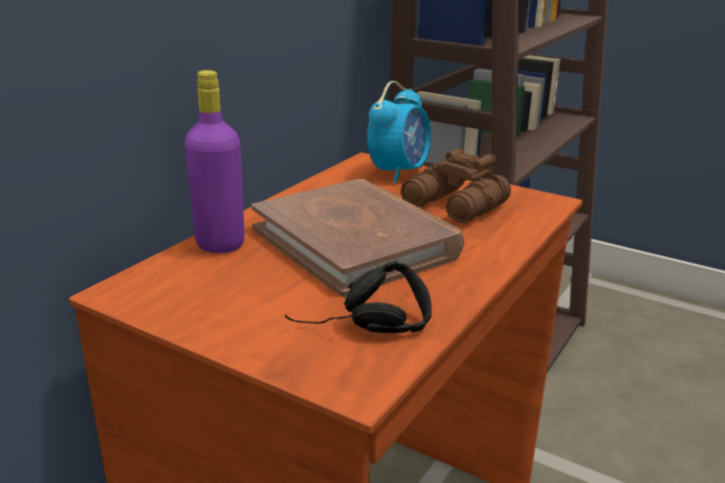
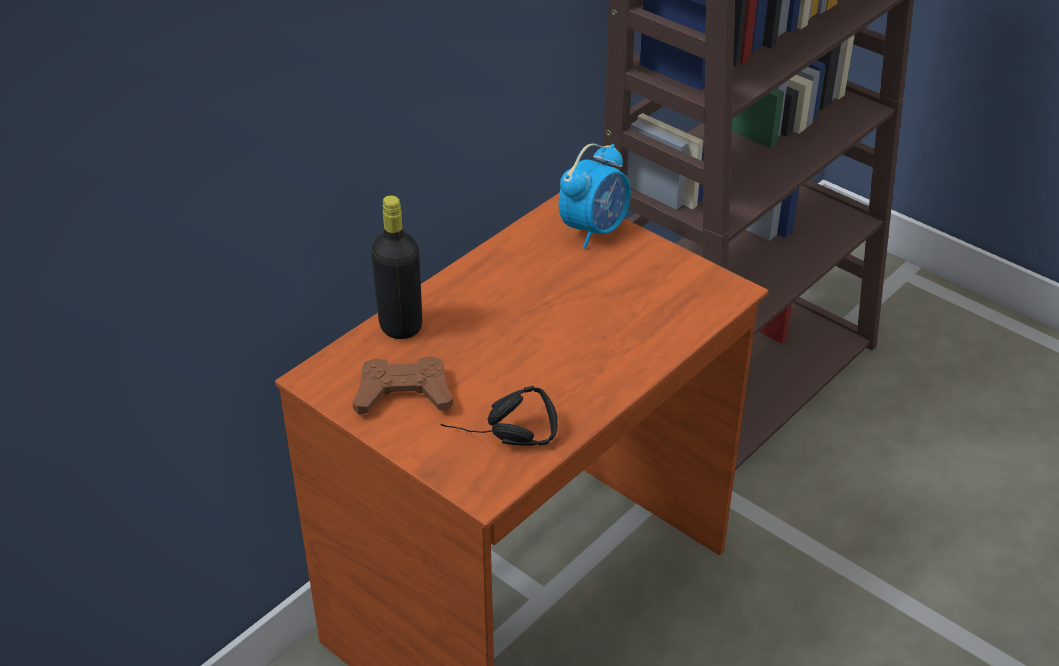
camera: 10 degrees right, 15 degrees up
purple bottle [185,70,245,253] -> black bottle [371,195,422,339]
brown book [251,179,464,297] -> none
brown binoculars [401,149,511,223] -> none
none -> brown game controller [353,356,453,415]

